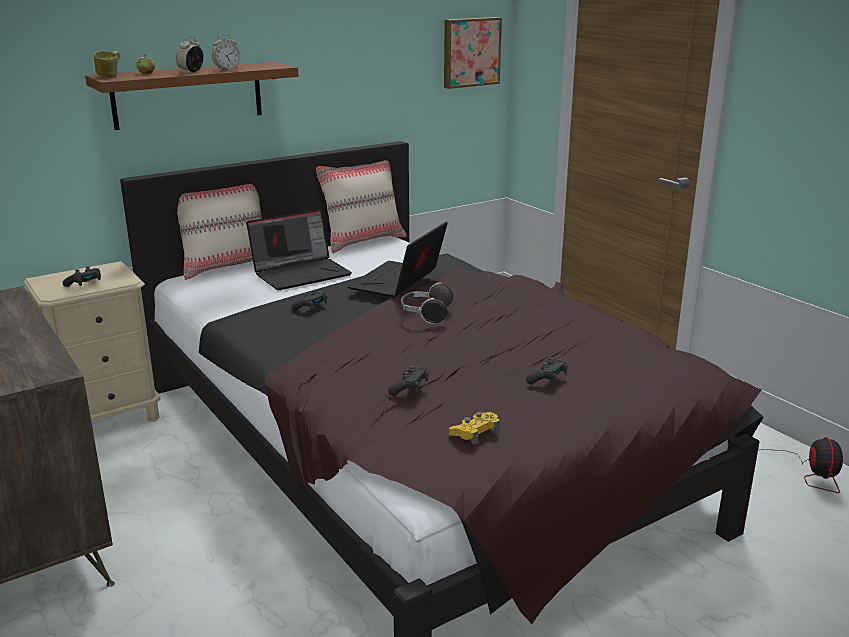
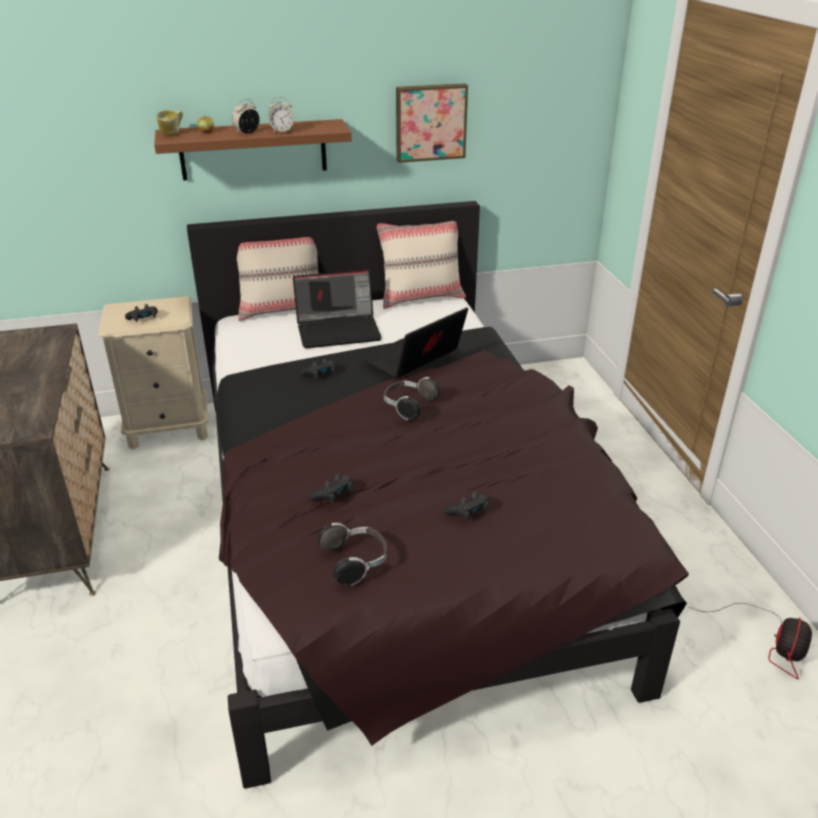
camera: 20 degrees right, 10 degrees up
picture [444,17,502,89] -> picture moved to [396,83,468,163]
yellow game controller [449,412,500,445] -> headphones [318,523,387,585]

